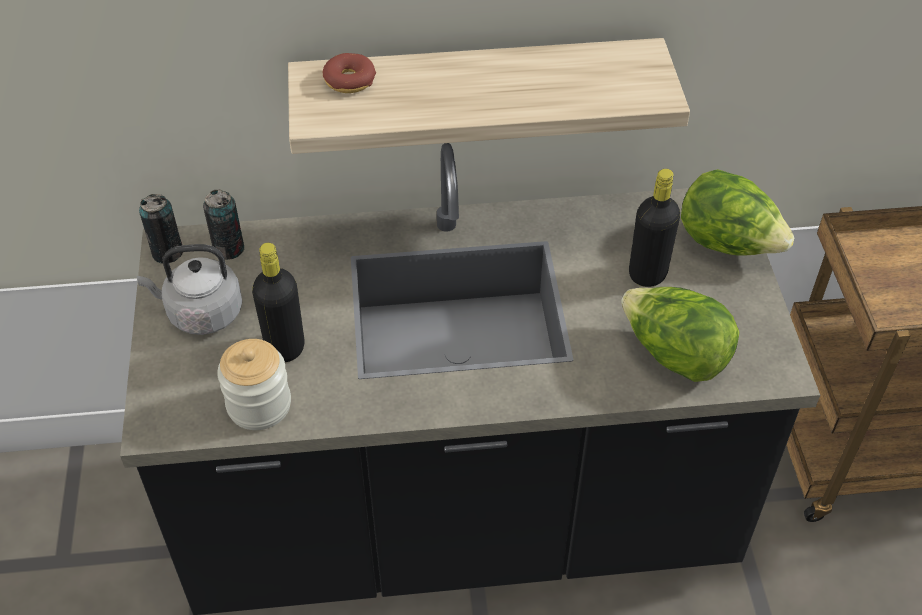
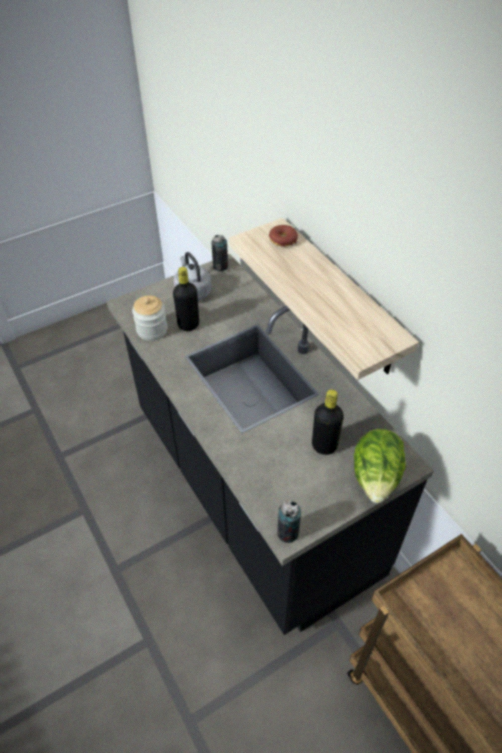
camera: 65 degrees right, 0 degrees up
can [203,189,244,260] -> can moved to [277,501,301,543]
lettuce [621,287,740,382] -> none

